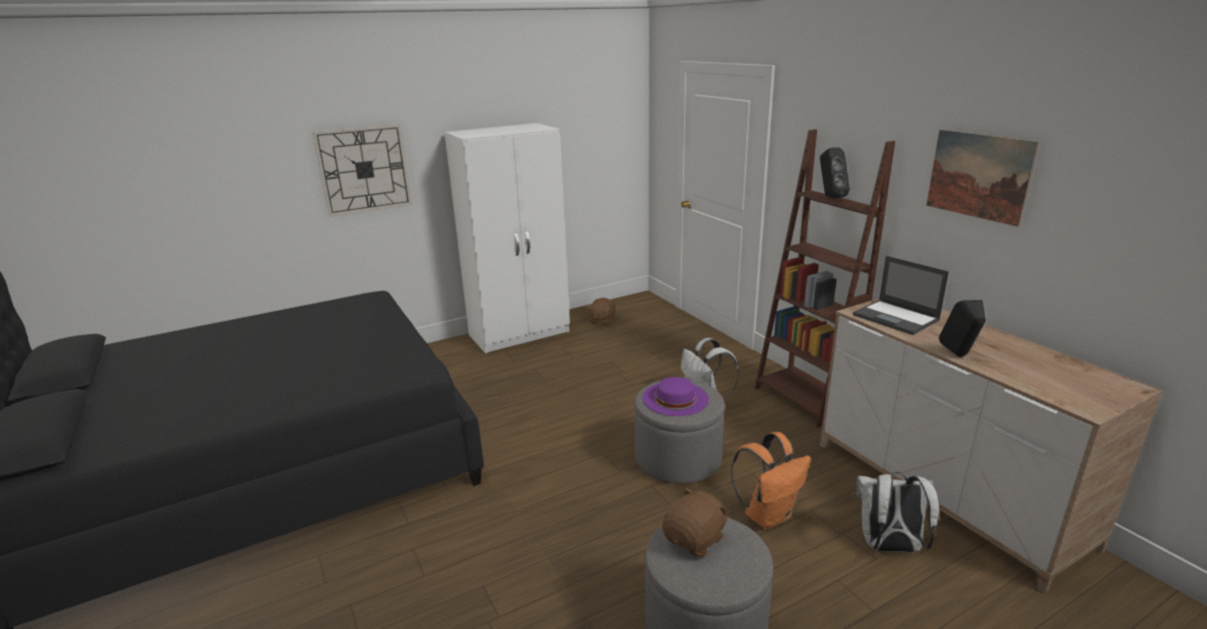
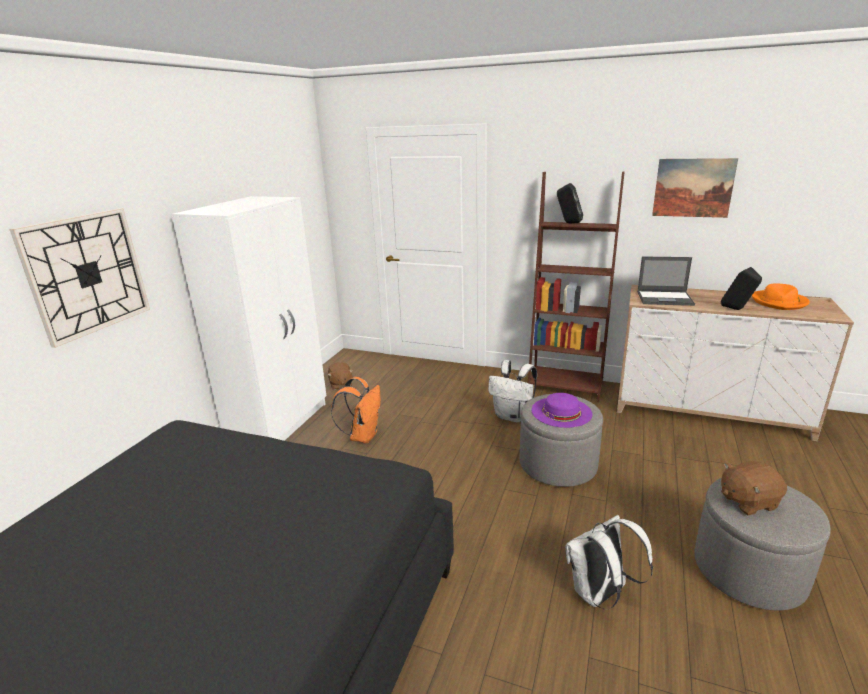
camera: 40 degrees left, 0 degrees up
brown plush toy [663,487,730,558] -> brown plush toy turned 105 degrees counterclockwise [721,461,787,516]
orange backpack [730,432,811,529] -> orange backpack moved to [331,377,381,444]
white backpack [856,472,940,552] -> white backpack moved to [566,515,653,609]
none -> orange hat [752,283,810,310]

